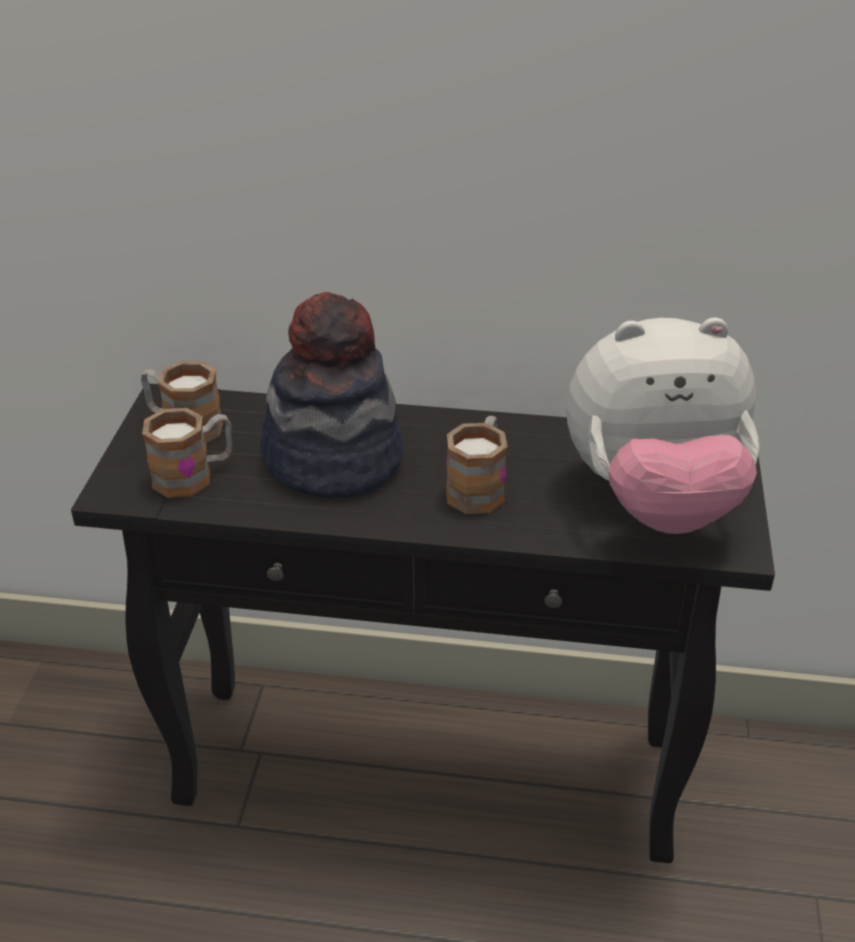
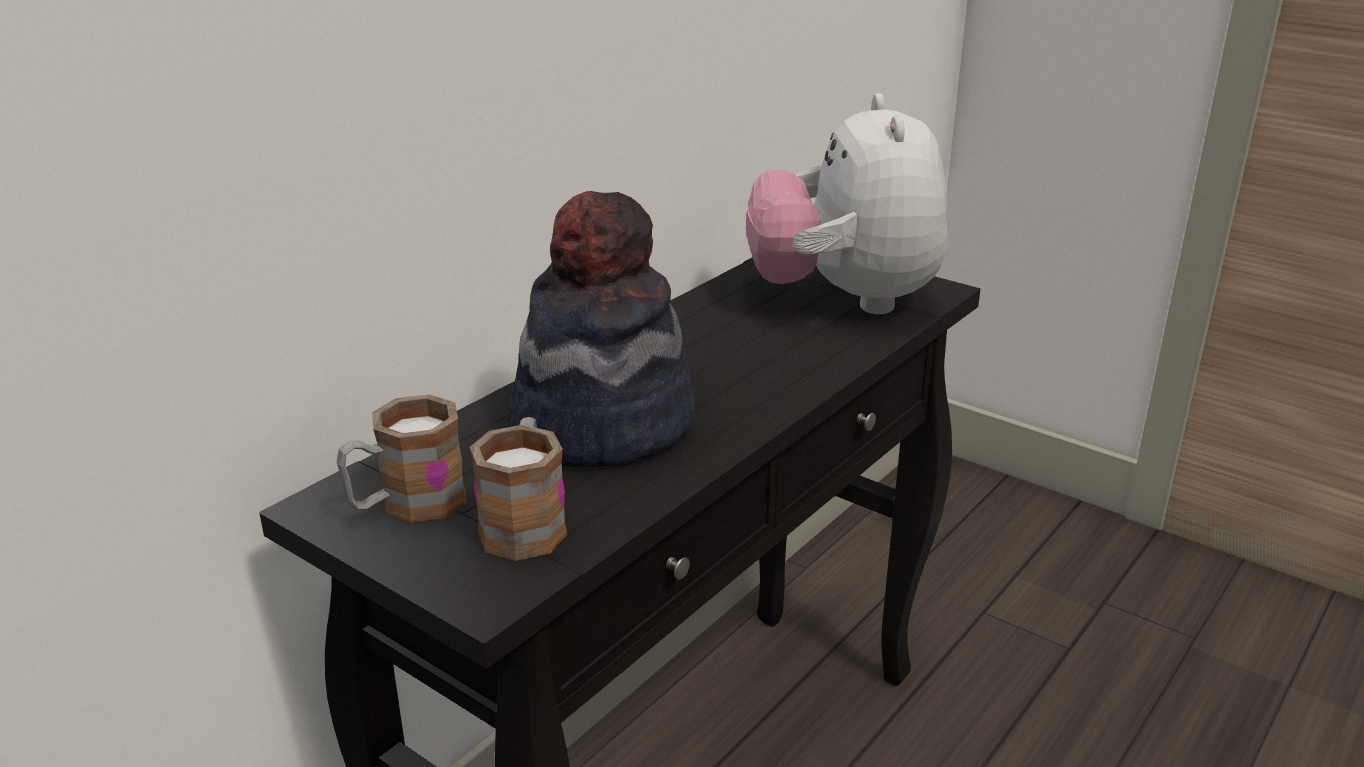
camera: 60 degrees left, 10 degrees down
mug [446,416,508,514] -> none
plush toy [567,318,760,534] -> plush toy turned 150 degrees clockwise [746,93,948,314]

